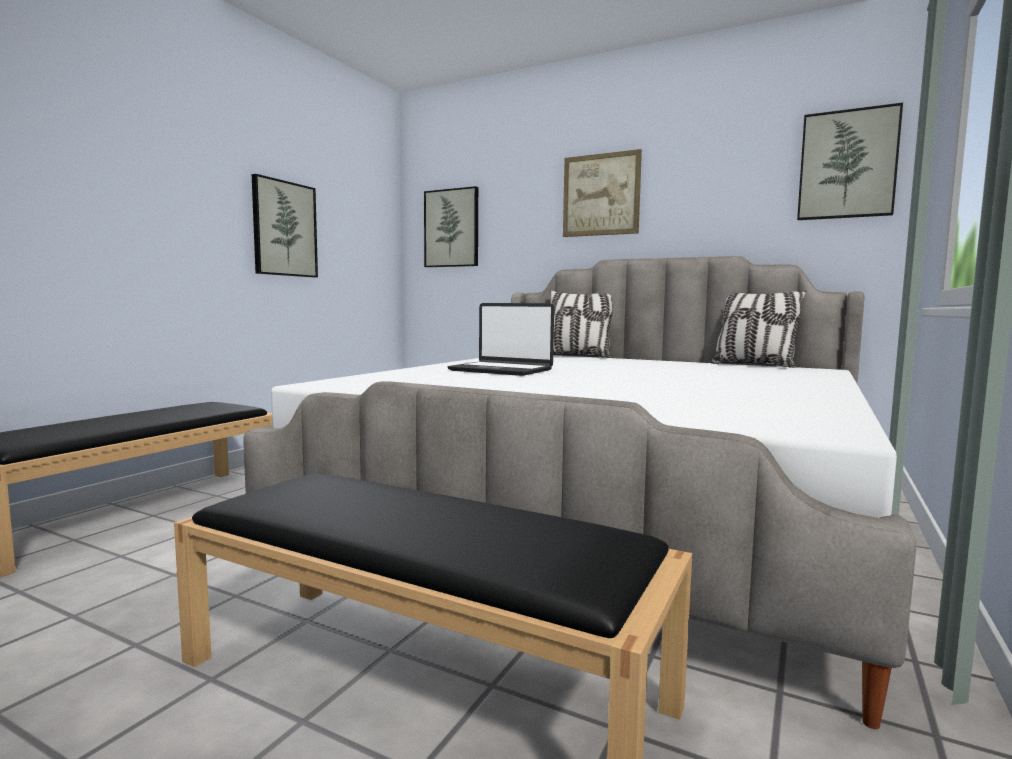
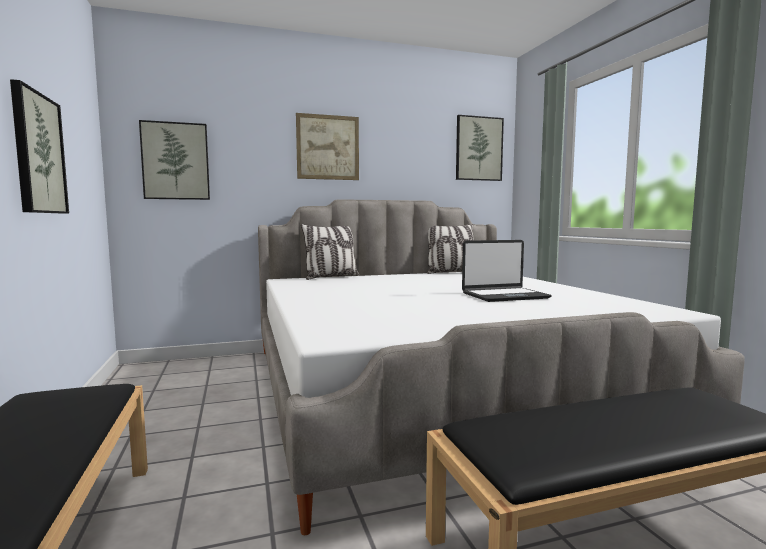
camera: 45 degrees left, 0 degrees up
laptop [447,303,554,376] -> laptop moved to [462,240,552,302]

